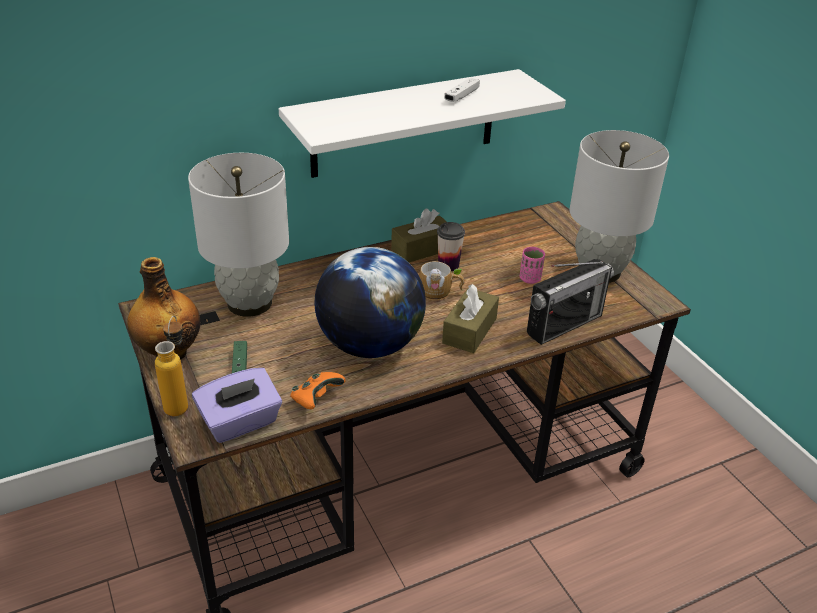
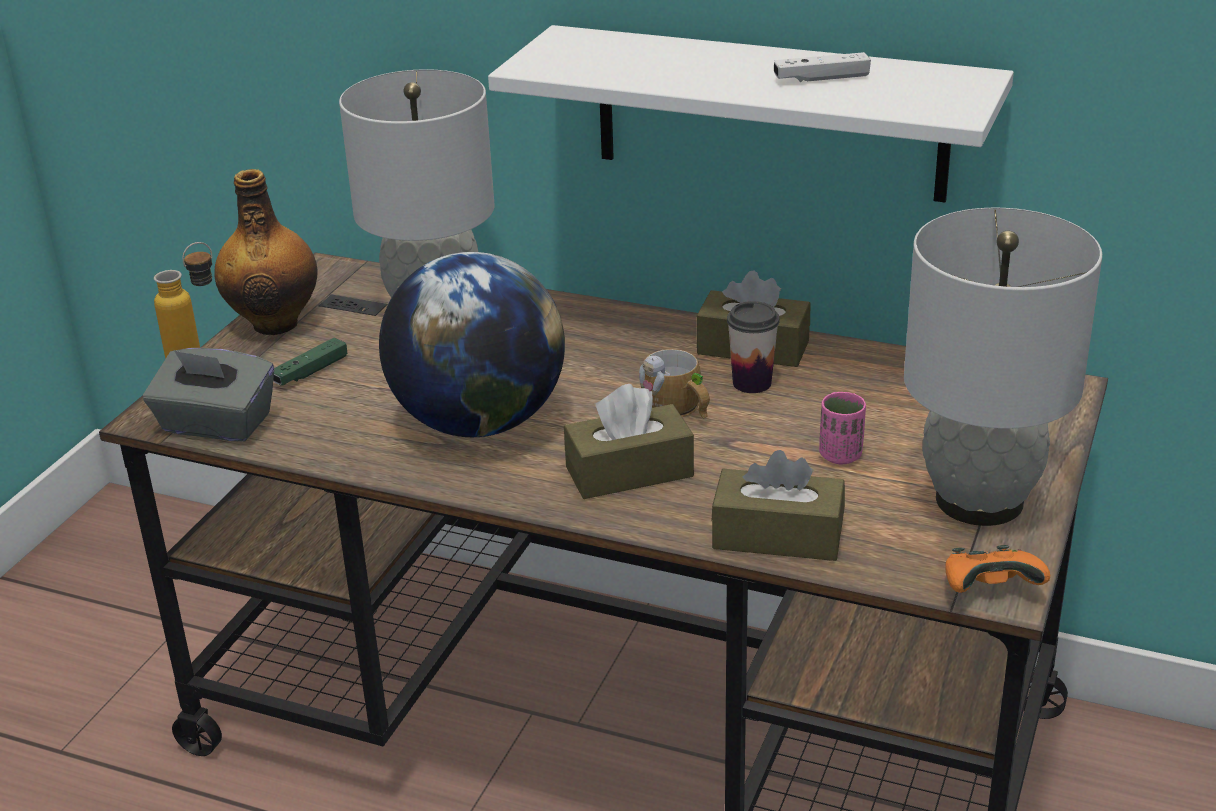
camera: 50 degrees right, 5 degrees down
purple tissue box [192,368,282,443] -> grey tissue box [143,348,274,442]
orange game controller [290,372,346,409] -> orange game controller moved to [945,545,1050,593]
radio [527,259,614,345] -> brown tissue box [711,450,845,561]

